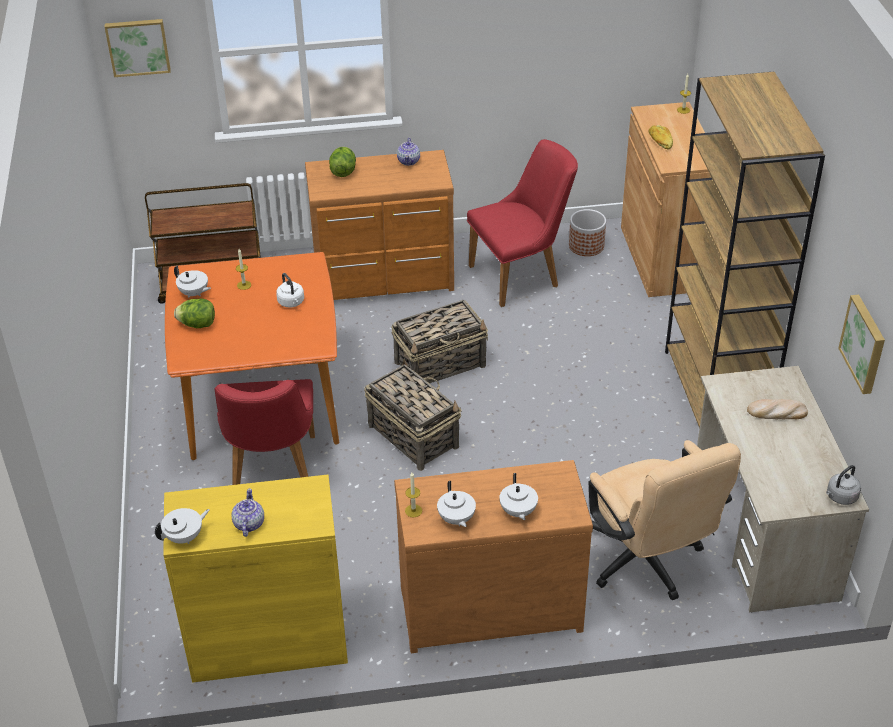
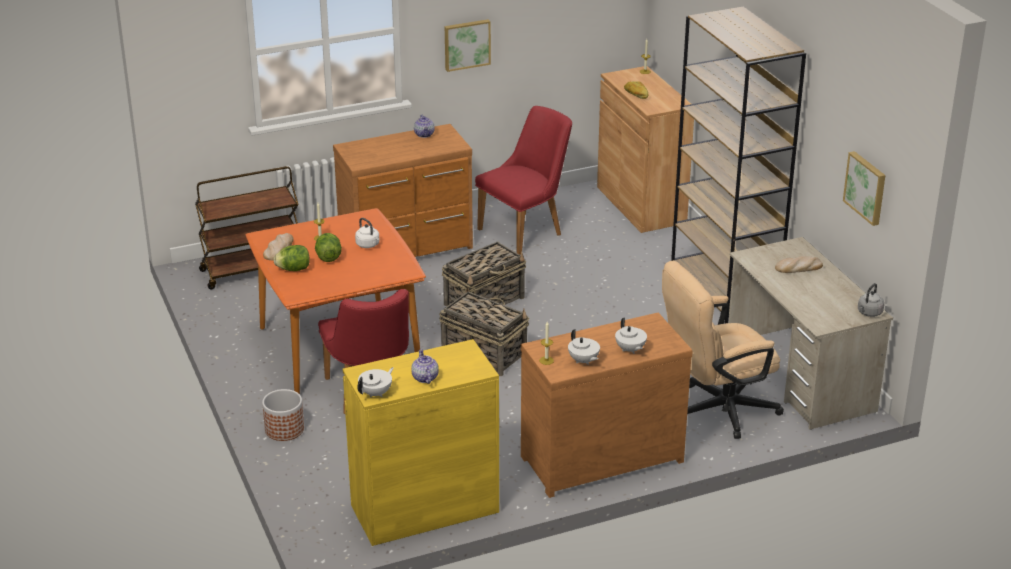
camera: 15 degrees left, 10 degrees down
picture [104,19,171,77] -> picture moved to [445,19,491,72]
white teapot [174,265,211,298] -> bread [263,233,294,260]
lettuce [329,147,356,177] -> lettuce moved to [315,233,342,262]
planter [569,209,606,256] -> planter moved to [262,389,304,441]
beige office chair [589,440,741,600] -> beige office chair turned 105 degrees clockwise [662,261,784,439]

